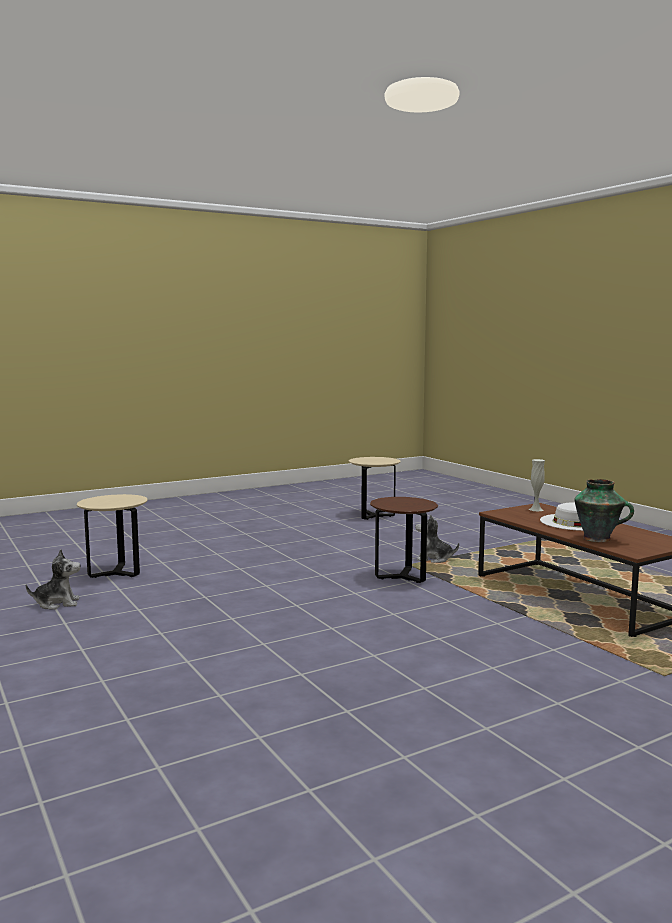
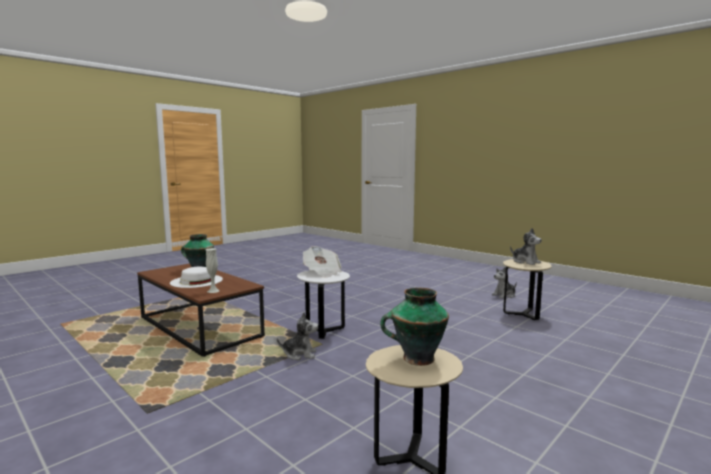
camera: 165 degrees right, 0 degrees up
brown side table [370,497,438,583] -> white side table [297,270,350,339]
none -> newspaper [303,246,342,278]
none -> vase [380,287,449,366]
none -> plush toy [510,228,542,265]

